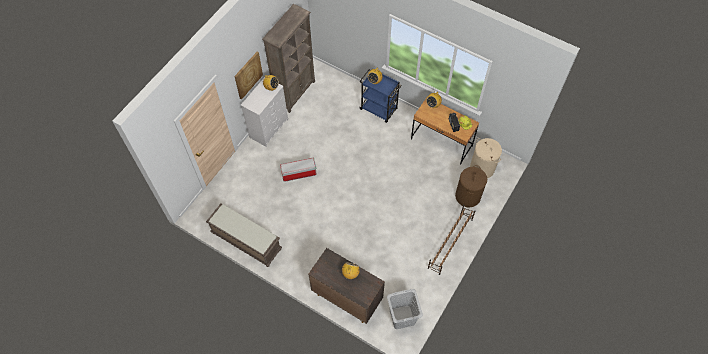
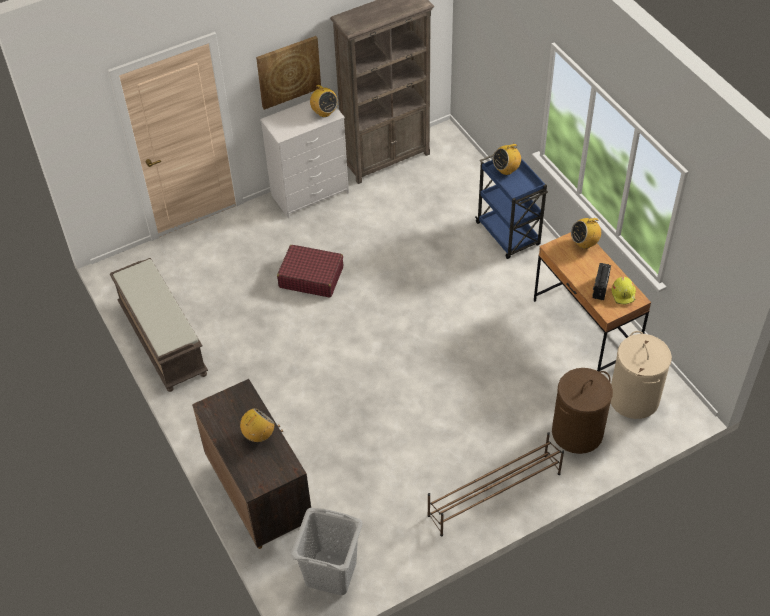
camera: 30 degrees right, 10 degrees down
storage box [280,158,317,182] -> red suitcase [277,245,343,297]

